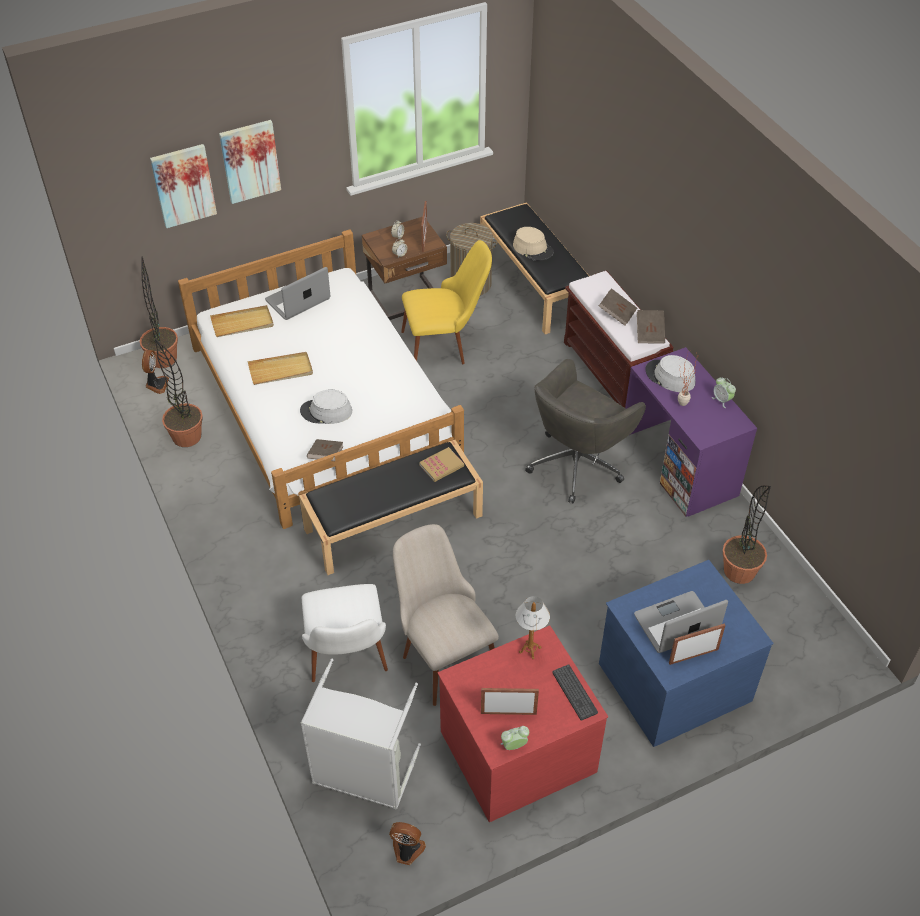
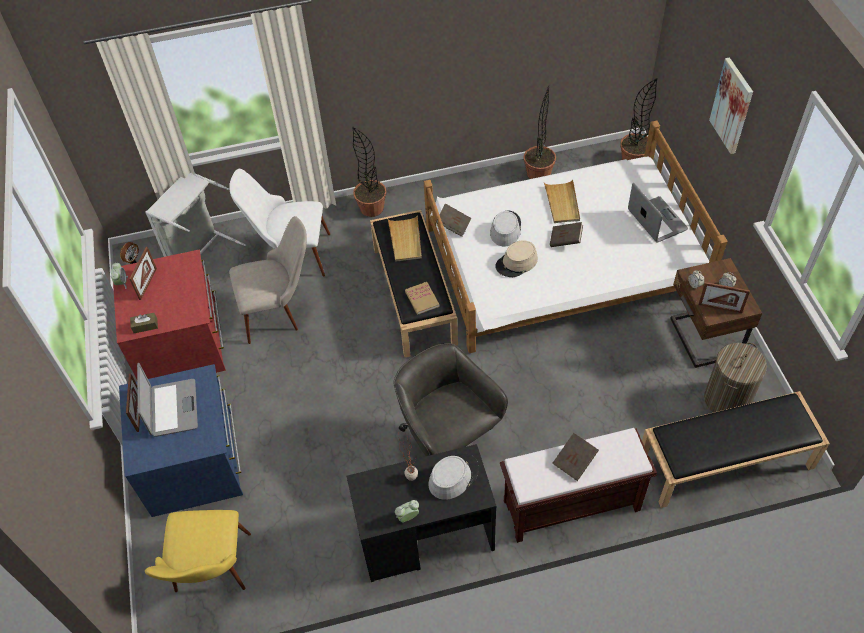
camera: 105 degrees right, 5 degrees up
fan [142,350,169,394] -> none
picture [150,144,217,228] -> none
beige tray [210,305,274,337] -> beige tray moved to [388,215,422,262]
yellow chair [401,240,492,364] -> yellow chair moved to [145,510,251,592]
beige hat [513,227,554,261] -> beige hat moved to [495,240,538,277]
table lamp [516,596,550,659] -> none
keyboard [552,664,598,721] -> brown tissue box [130,313,158,333]
purple desk [625,347,757,517] -> black desk [347,444,497,582]
brown book [637,310,665,344] -> brown book moved to [550,222,583,247]
potted plant [723,485,771,584] -> potted plant moved to [352,126,386,217]

